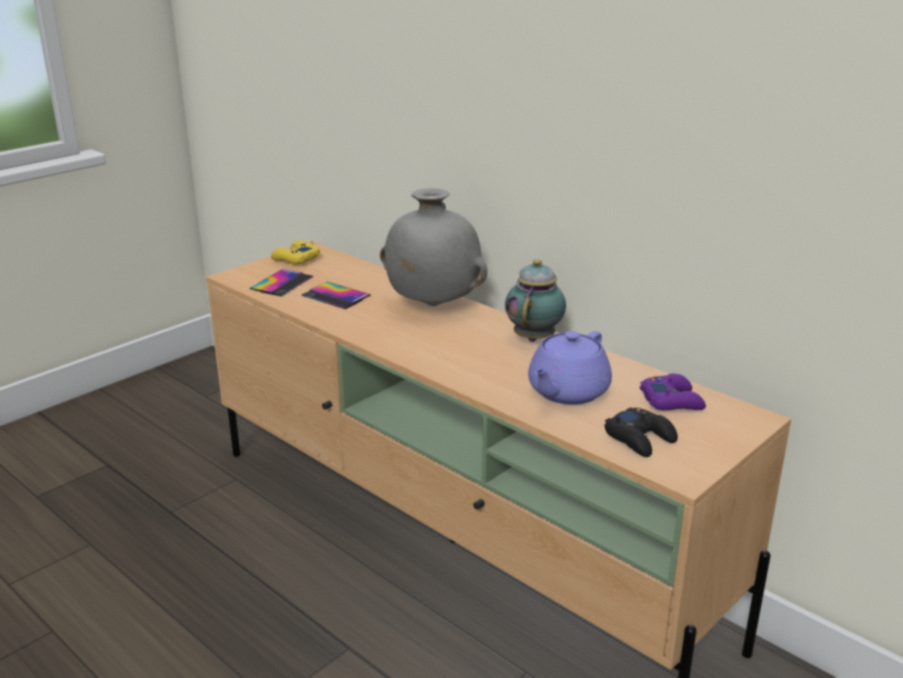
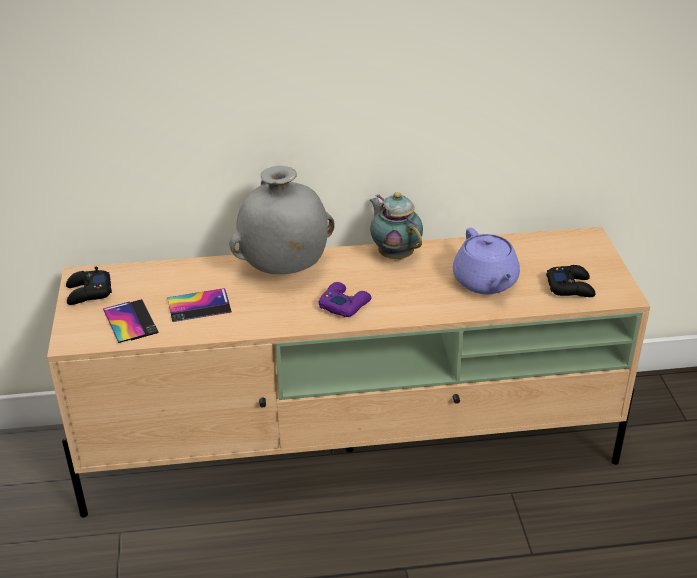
camera: 50 degrees left, 10 degrees up
yellow game controller [271,240,320,264] -> black game controller [66,267,112,305]
purple game controller [640,374,706,410] -> purple game controller moved to [319,282,371,317]

